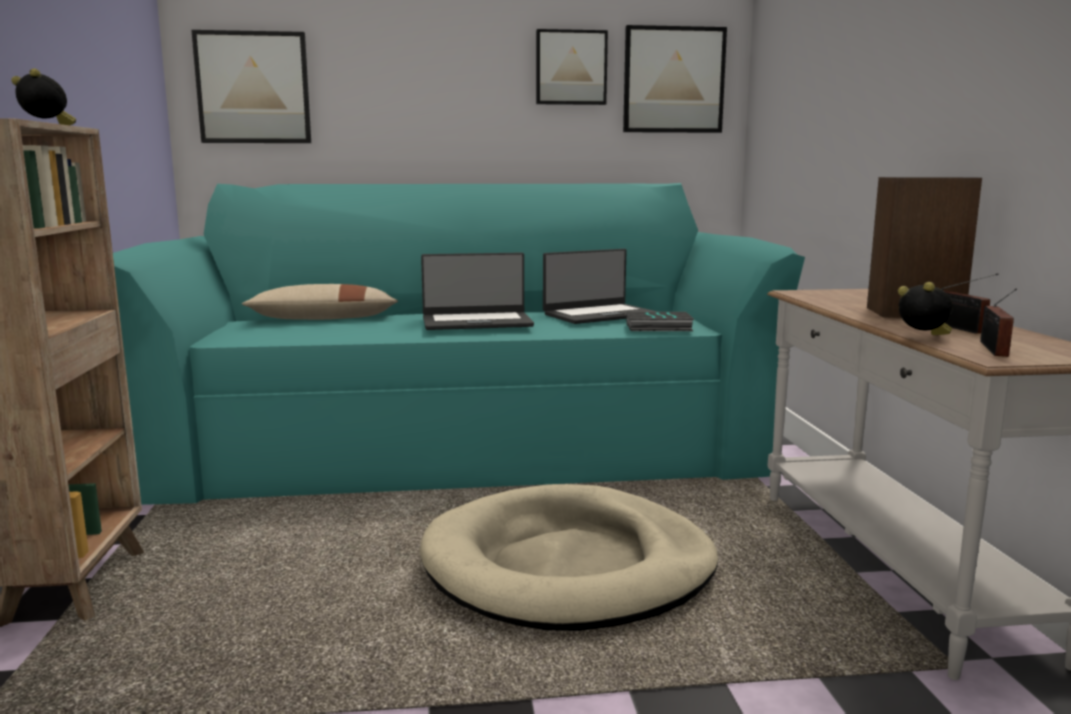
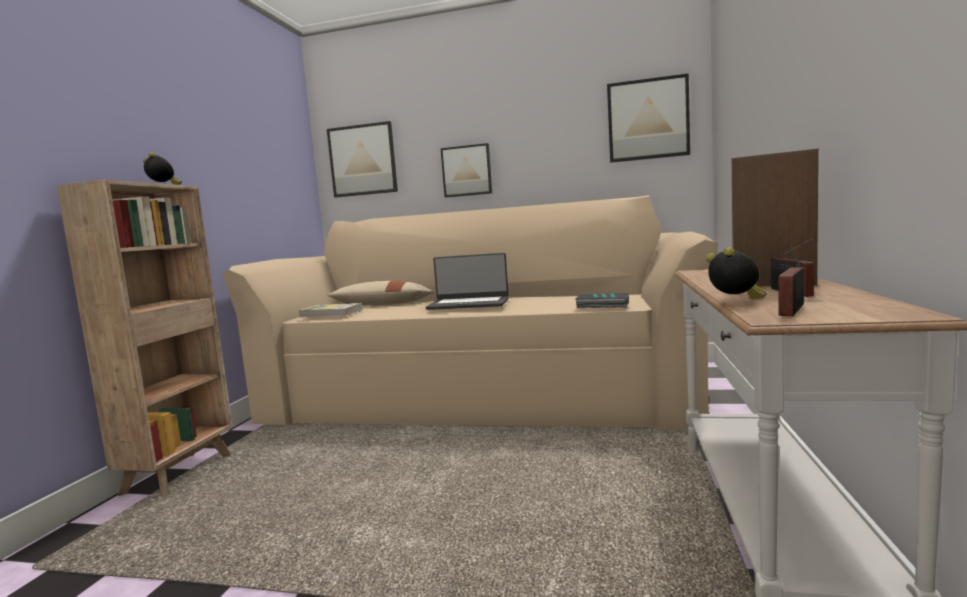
camera: 20 degrees right, 5 degrees down
turquoise sofa [113,183,805,505] -> beige sofa [222,195,718,430]
beige dog bed [420,484,718,631] -> none
picture [536,29,608,105] -> picture moved to [441,143,492,197]
laptop [543,249,657,324] -> none
none -> book [299,303,363,317]

